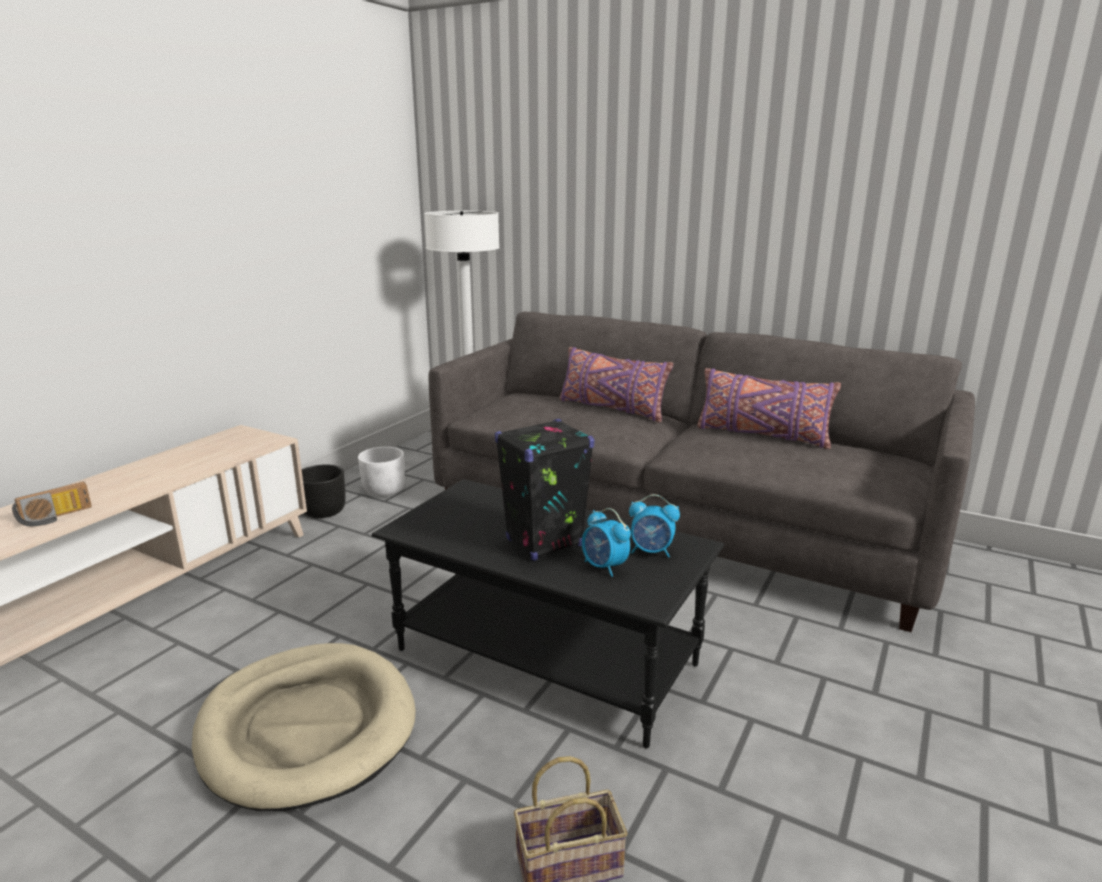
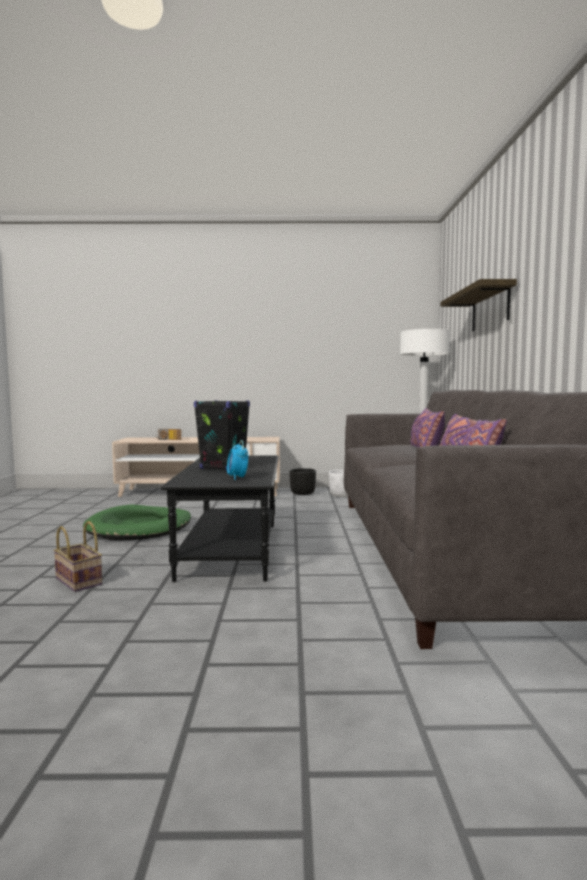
camera: 60 degrees right, 15 degrees down
beige dog bed [192,643,416,811] -> green dog bed [83,505,191,541]
alarm clock [582,508,631,577] -> none
none -> shelf [440,279,517,331]

